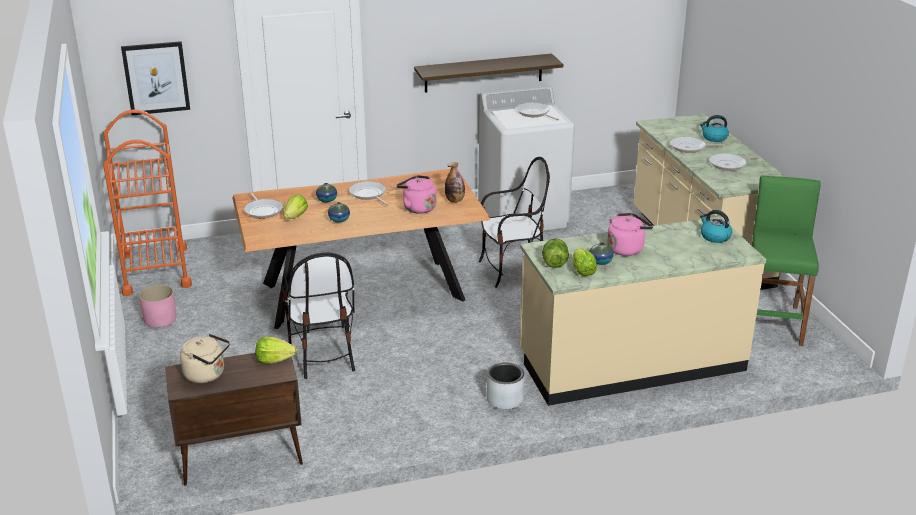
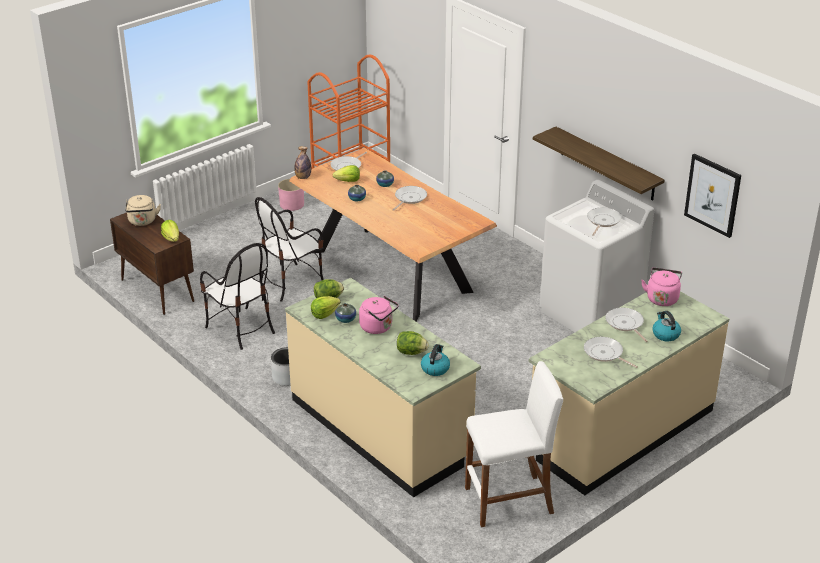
camera: 65 degrees right, 5 degrees up
picture [121,41,190,115] -> picture moved to [684,154,741,238]
pink kettle [396,175,436,214] -> pink kettle moved to [641,268,682,306]
bottle [445,162,465,202] -> bottle moved to [294,146,311,179]
chair [478,157,550,288] -> chair moved to [200,243,275,350]
green stool [752,176,821,346] -> white stool [465,361,563,527]
none -> lettuce [397,331,429,355]

